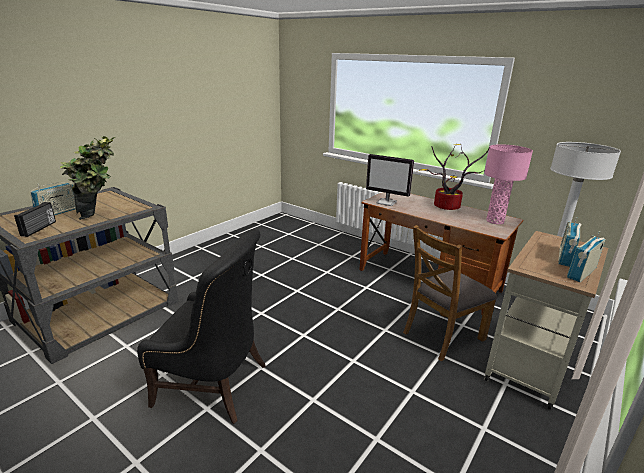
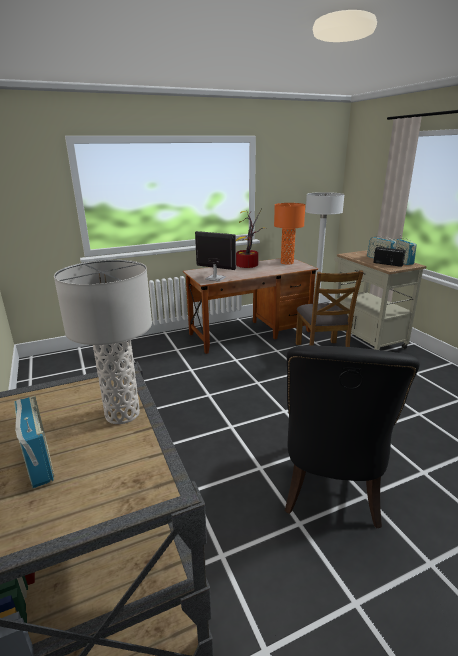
camera: 60 degrees left, 0 degrees up
radio [14,202,56,237] -> radio moved to [373,247,406,267]
potted plant [60,136,115,220] -> white table lamp [54,260,152,424]
black chair [137,229,266,424] -> black chair turned 150 degrees clockwise [285,345,420,528]
monitor [366,154,414,206] -> monitor turned 120 degrees counterclockwise [195,231,236,281]
pink table lamp [485,144,533,224] -> orange table lamp [274,203,305,265]

